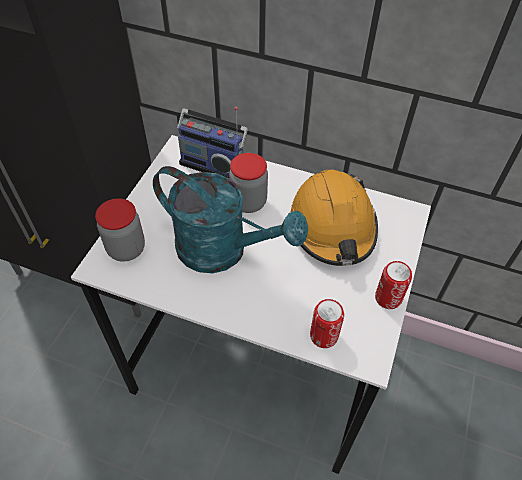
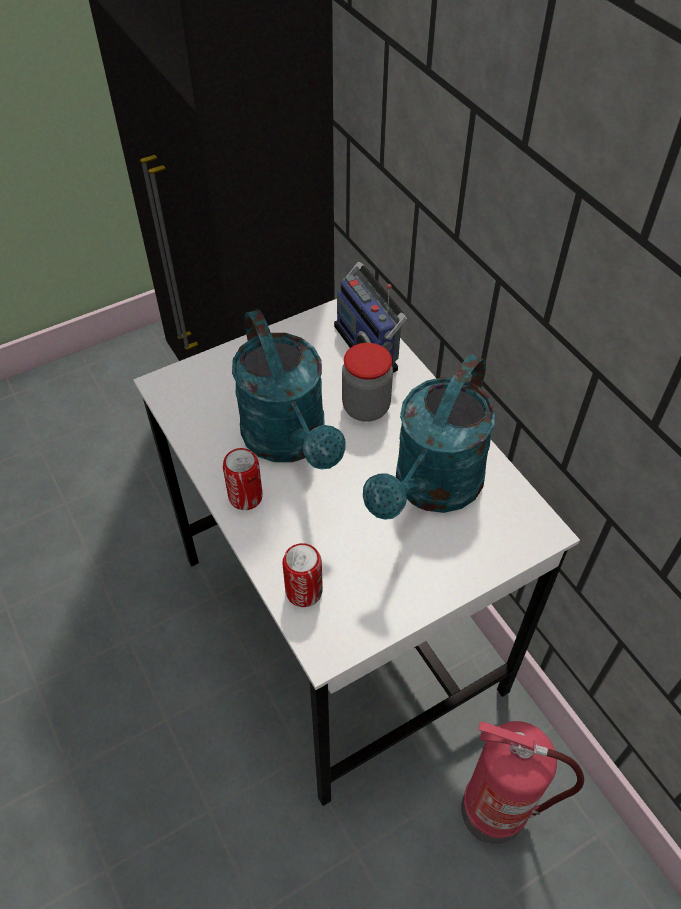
camera: 40 degrees right, 0 degrees up
jar [95,198,145,262] -> none
orange hard hat [291,169,378,266] -> turquoise watering can [363,355,496,520]
can [375,261,412,309] -> can moved to [223,448,263,510]
none -> fire extinguisher [461,721,584,844]

